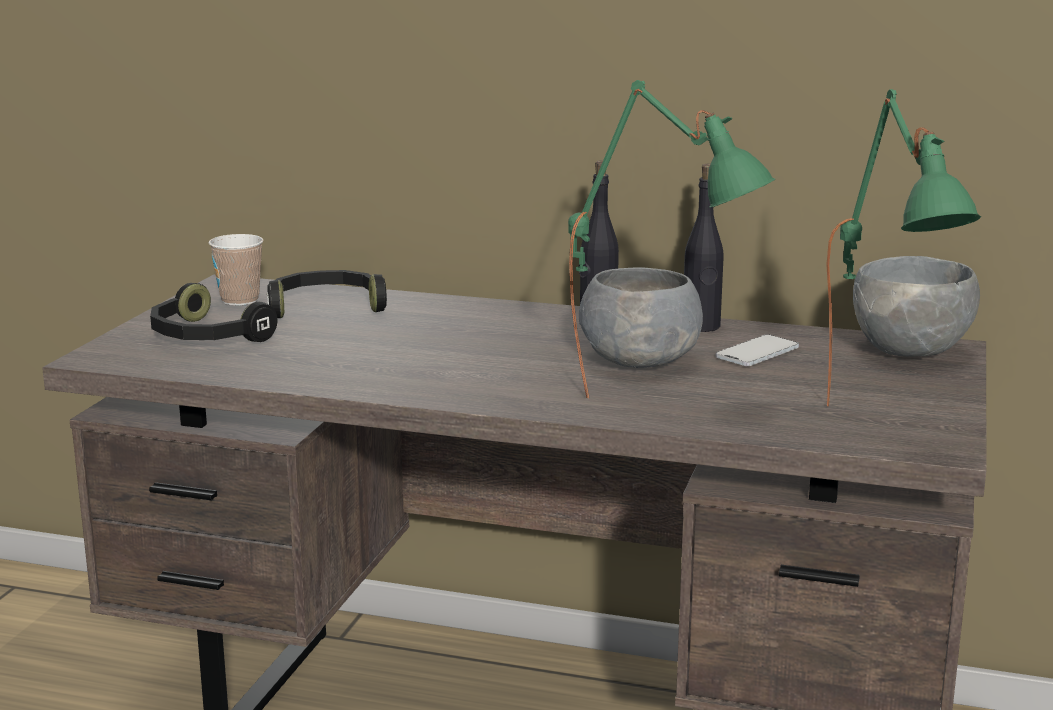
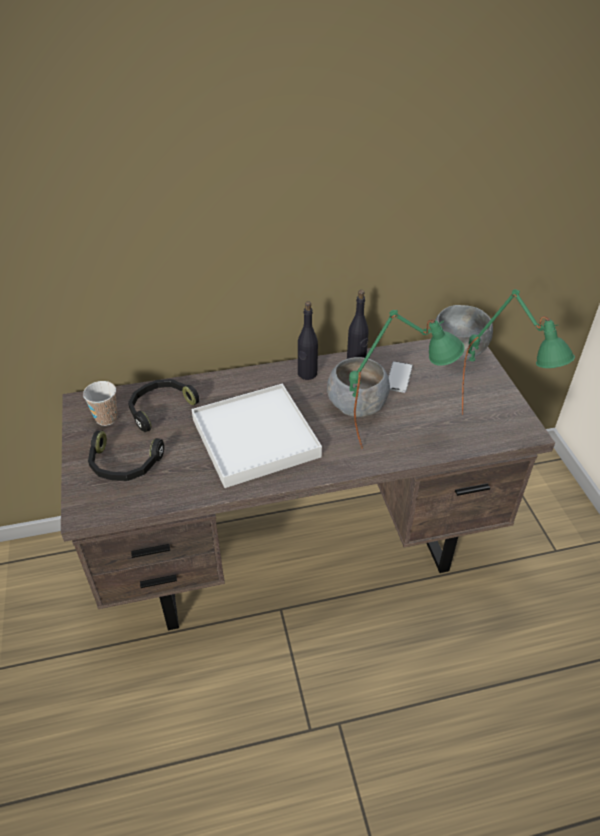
camera: 30 degrees left, 25 degrees up
none -> white tray [191,384,322,488]

